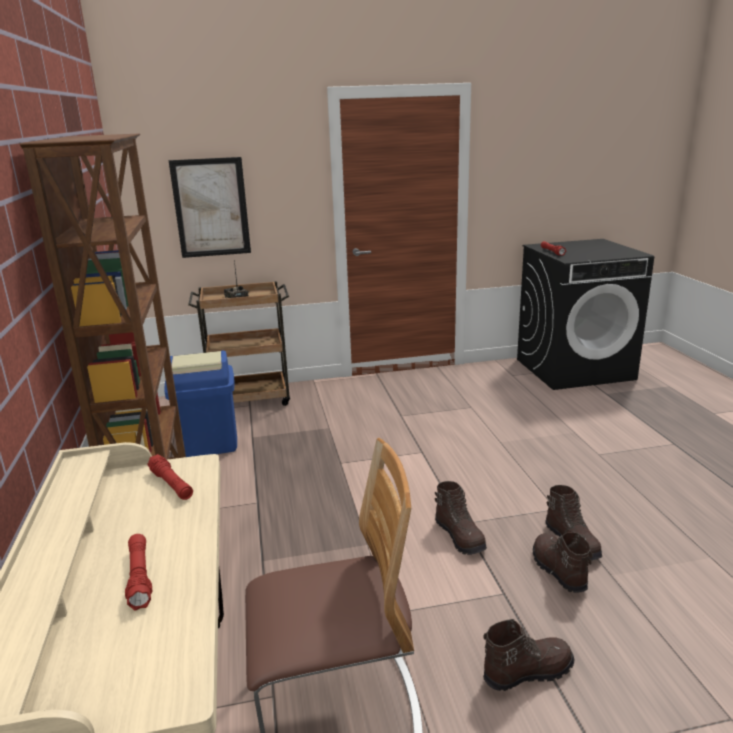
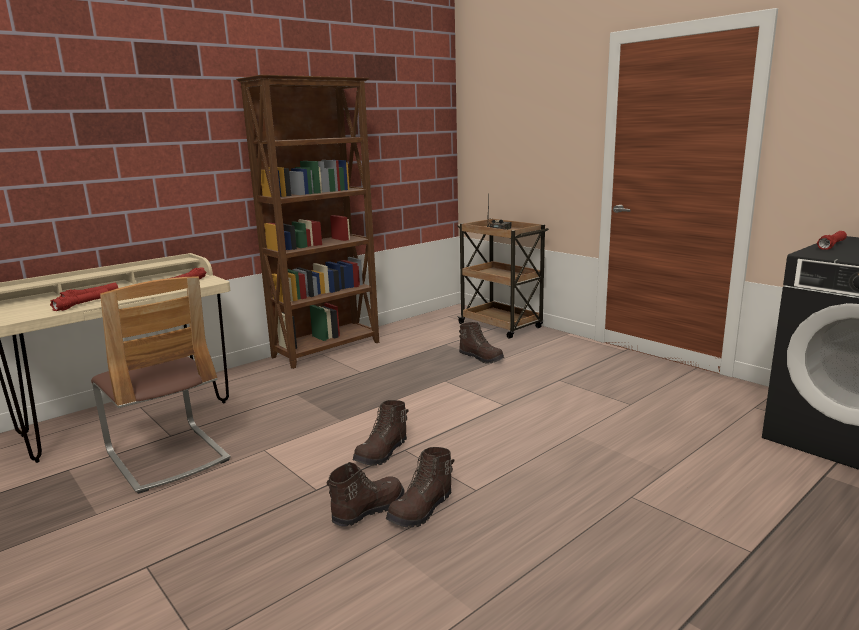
camera: 60 degrees right, 5 degrees down
blue trash can [164,351,237,457] -> none
picture [168,157,251,258] -> none
brown boot [483,619,574,691] -> brown boot moved to [459,322,504,364]
none -> red flashlight [50,288,108,311]

